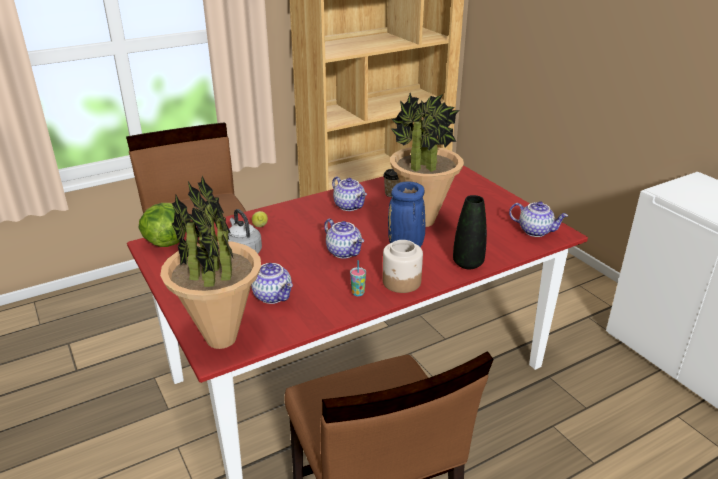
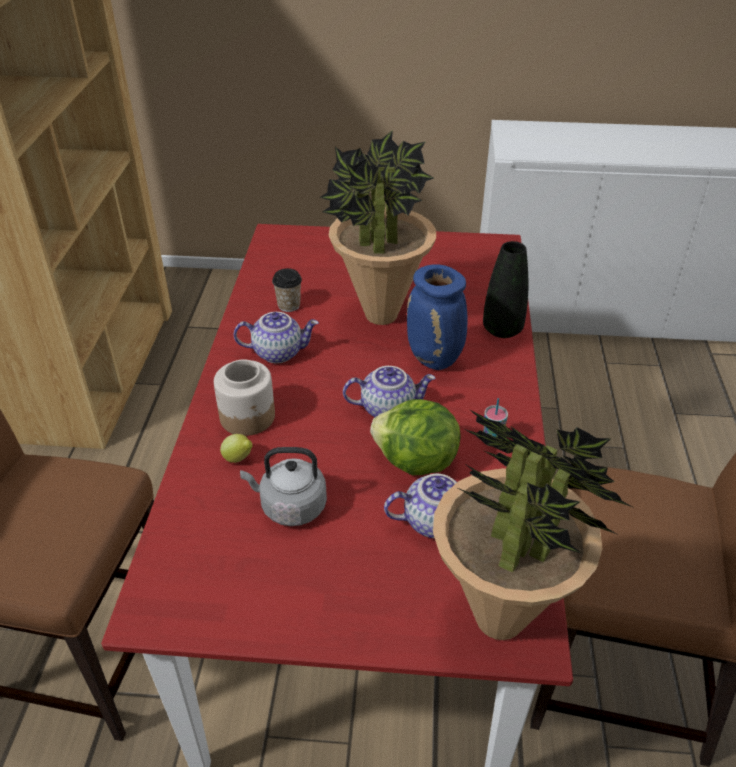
camera: 55 degrees left, 10 degrees up
lettuce [139,203,186,247] -> lettuce moved to [370,399,461,475]
jar [382,240,423,293] -> jar moved to [214,359,275,436]
teapot [509,201,568,237] -> none

